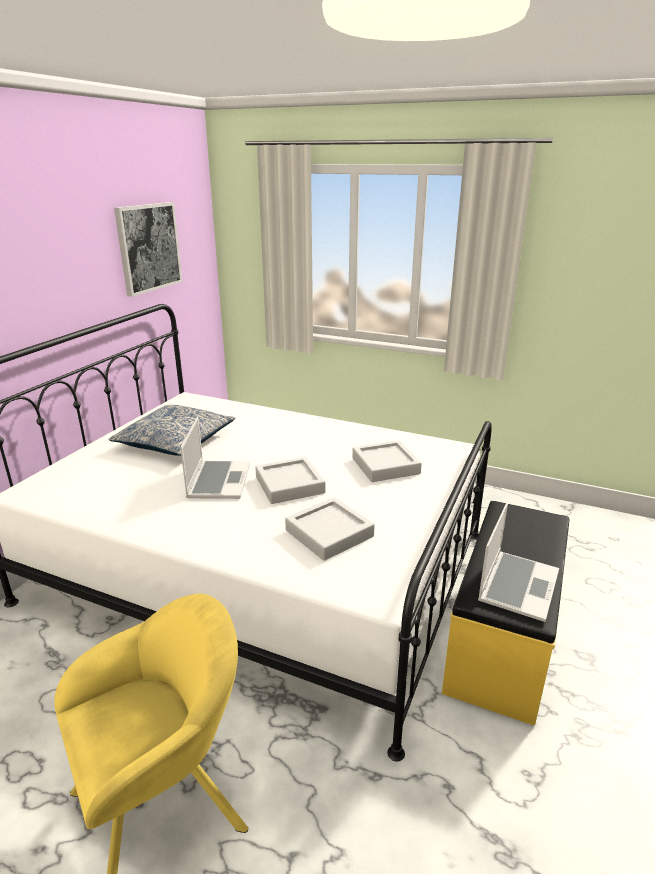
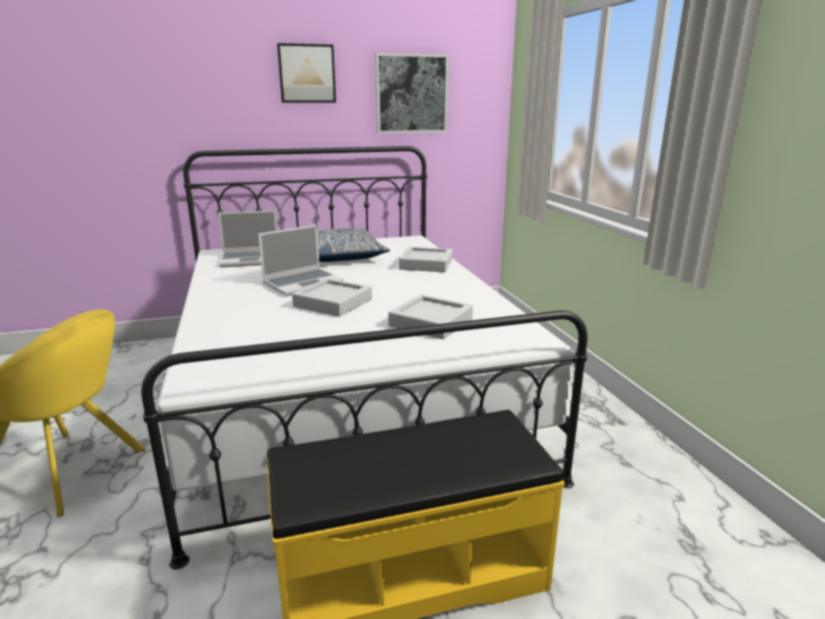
camera: 50 degrees right, 5 degrees down
grey tray [285,497,375,561] -> grey tray moved to [399,247,453,272]
laptop [478,503,559,622] -> laptop moved to [218,210,277,267]
none -> picture [277,43,336,103]

